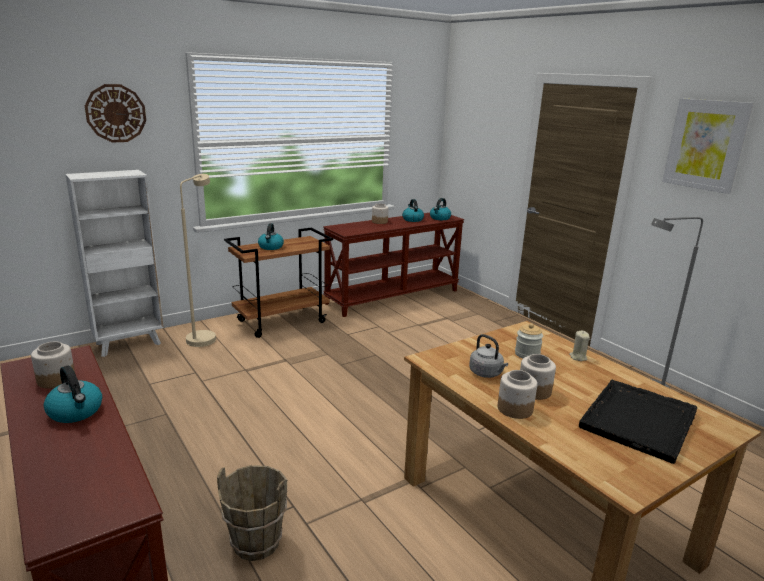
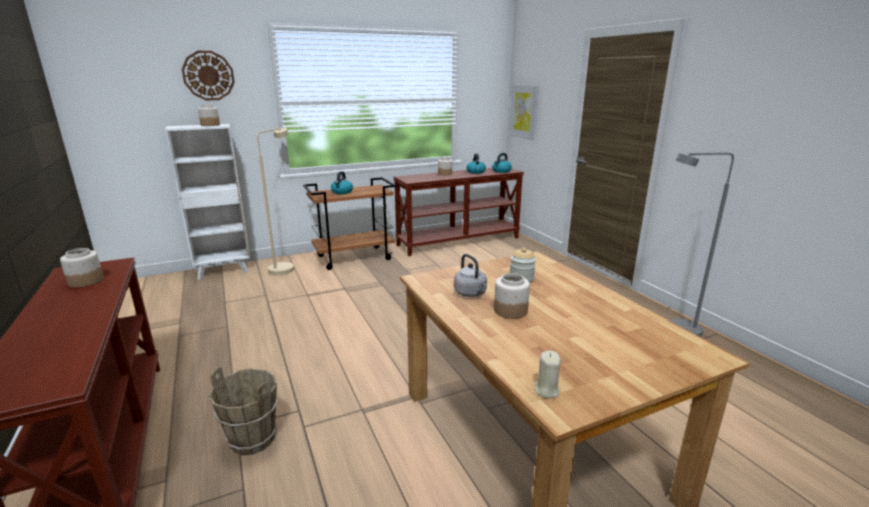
camera: 10 degrees right, 0 degrees up
kettle [44,365,102,423] -> none
jar [498,370,537,419] -> jar moved to [198,105,220,126]
beige candle [569,331,590,361] -> beige candle moved to [534,351,561,398]
black tray [579,380,697,464] -> none
picture [662,98,753,194] -> picture moved to [509,84,539,140]

